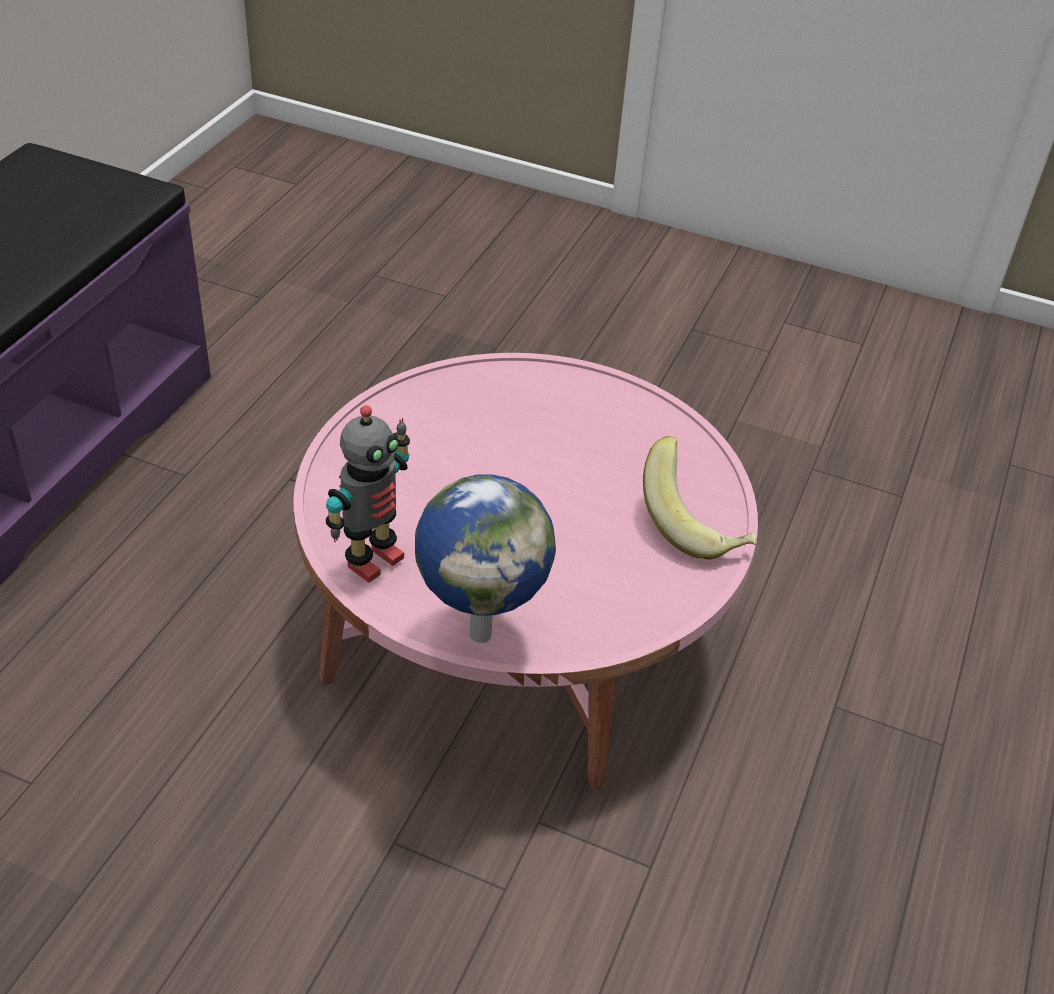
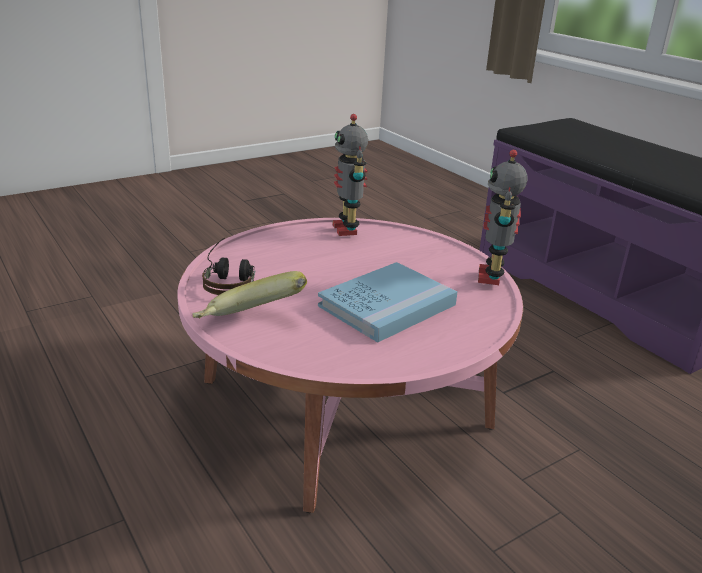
camera: 125 degrees right, 15 degrees down
globe [415,475,556,643] -> none
none -> headphones [202,238,255,295]
none -> blue book [318,262,457,343]
none -> toy robot [478,150,528,285]

